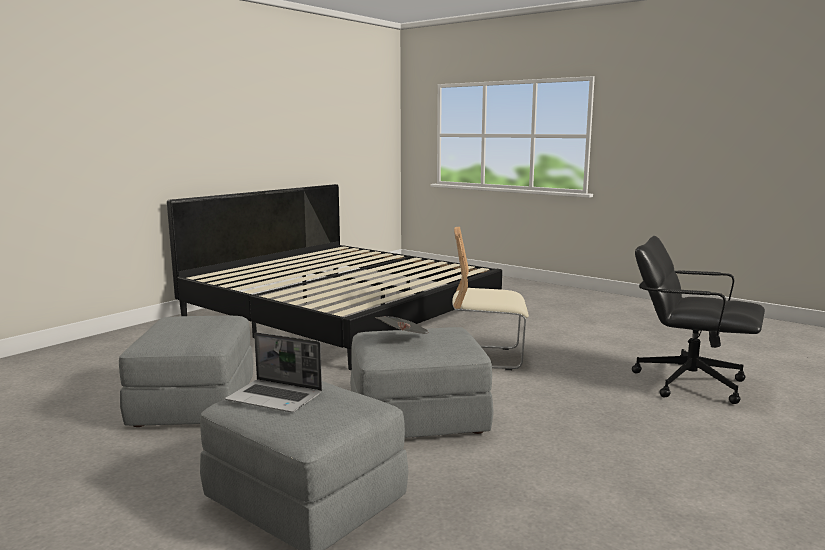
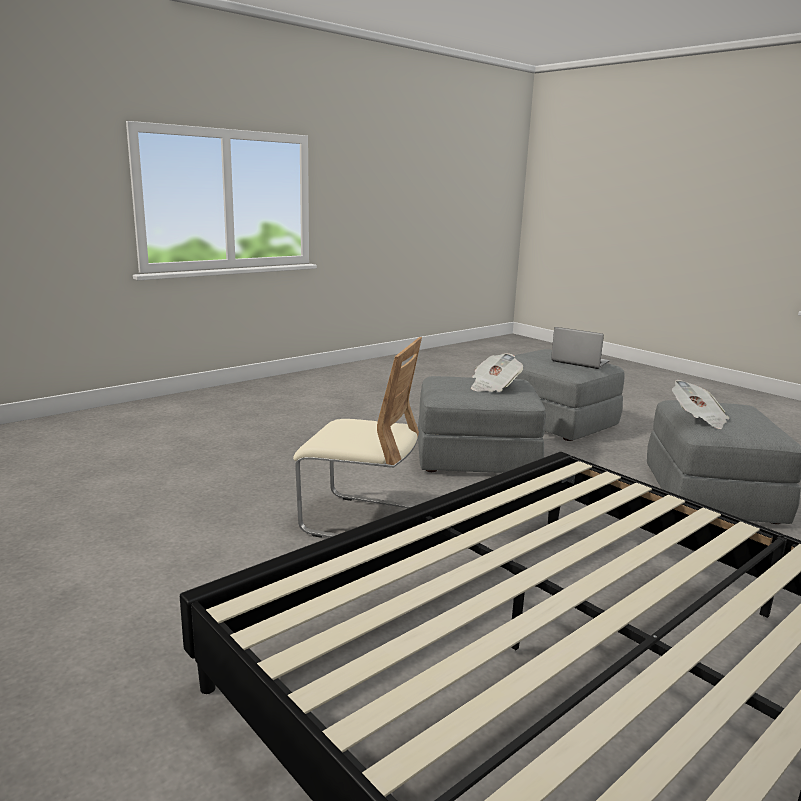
camera: 170 degrees left, 5 degrees up
black office chair [632,236,765,404] -> none
none -> newspaper [672,380,729,429]

